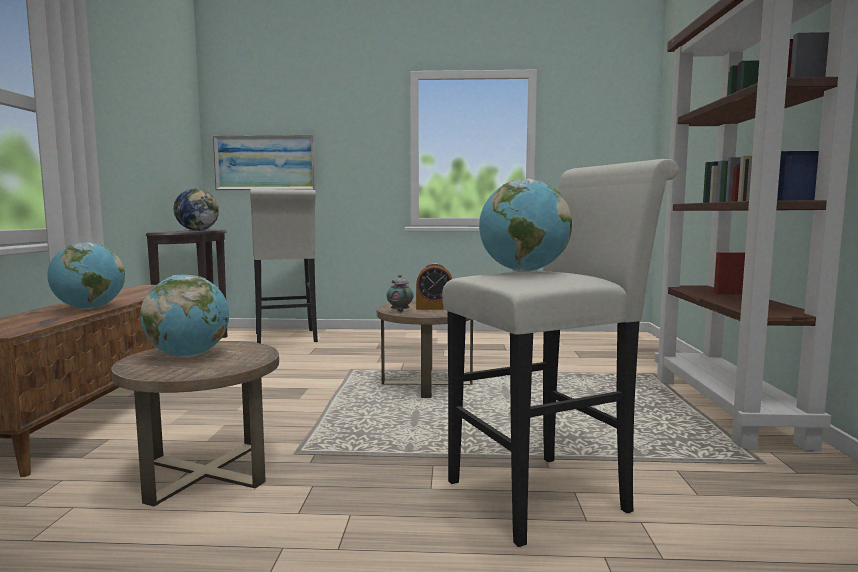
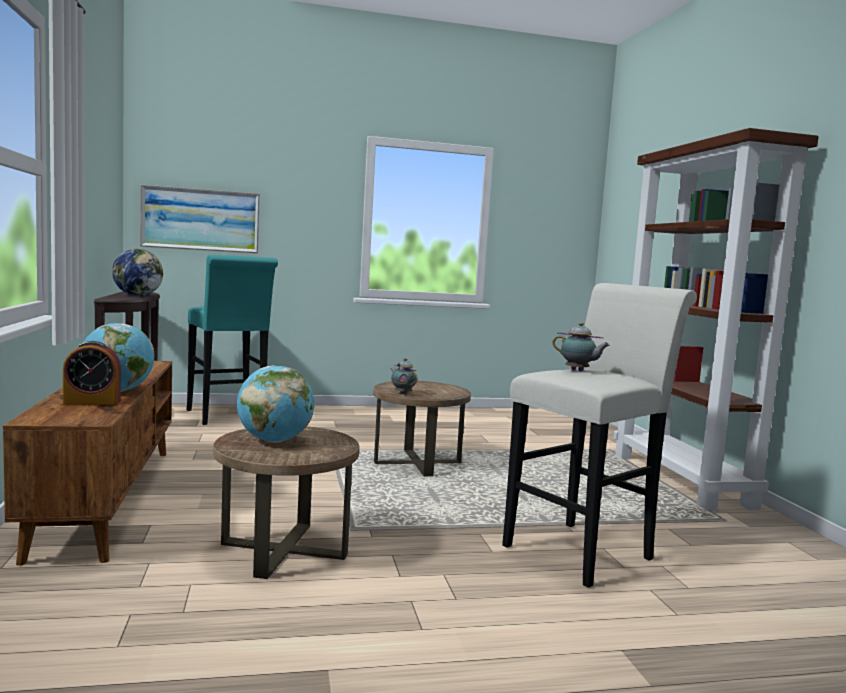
camera: 15 degrees left, 0 degrees up
white stool [250,189,318,344] -> turquoise stool [187,255,278,425]
alarm clock [416,263,452,310] -> alarm clock moved to [63,341,121,405]
globe [479,179,572,272] -> teapot [552,322,610,371]

